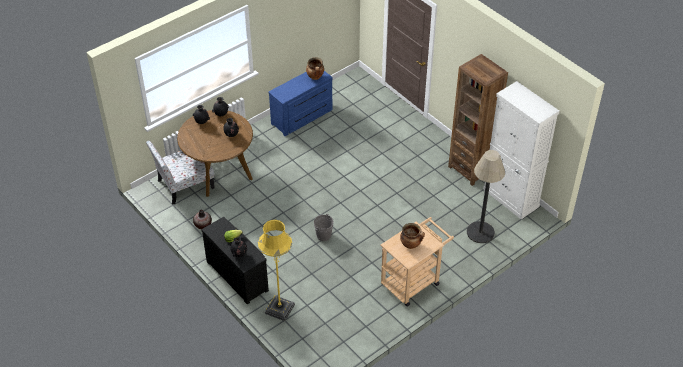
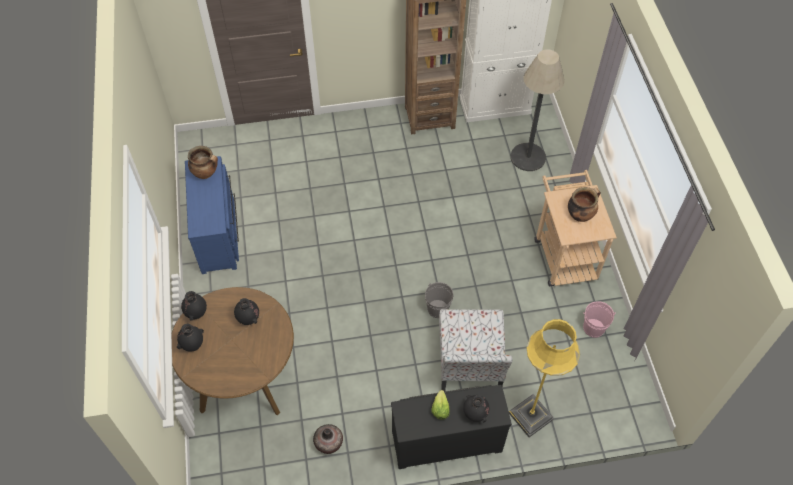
camera: 60 degrees left, 10 degrees up
chair [146,140,215,204] -> chair moved to [439,309,512,392]
none -> pink bucket [583,301,616,338]

